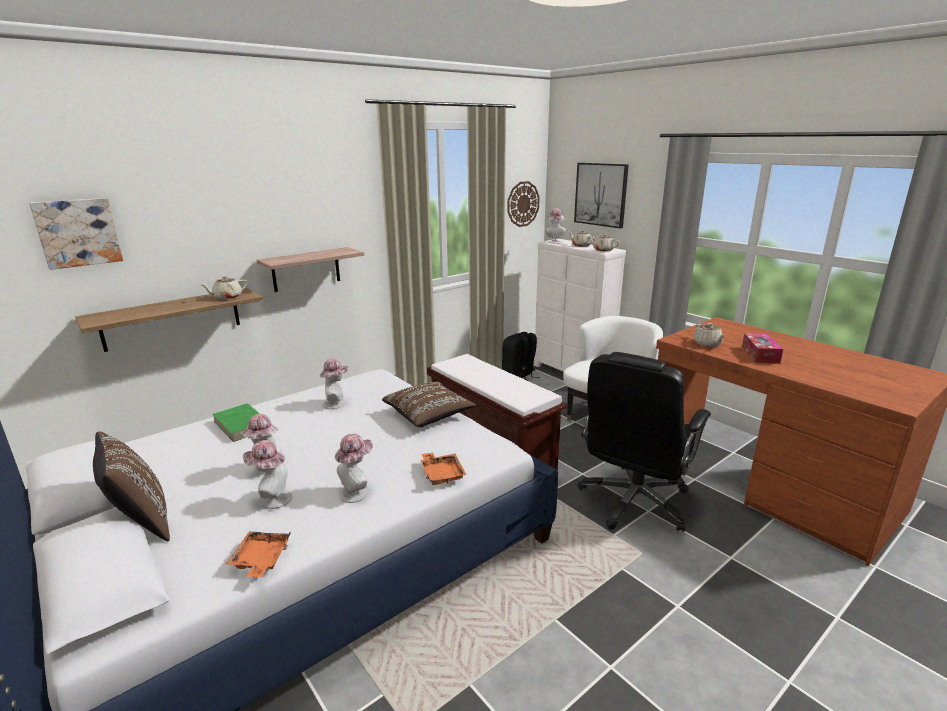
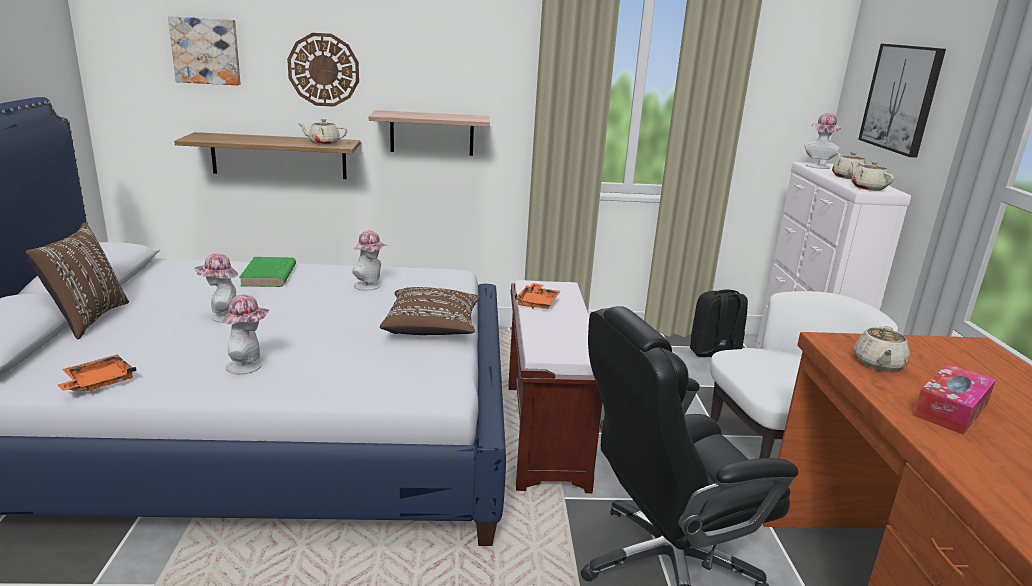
camera: 35 degrees right, 0 degrees up
hat [243,440,292,509] -> none
orange tray [421,452,466,485] -> orange tray moved to [515,283,561,309]
wall clock [507,181,540,227] -> wall clock moved to [287,33,359,107]

